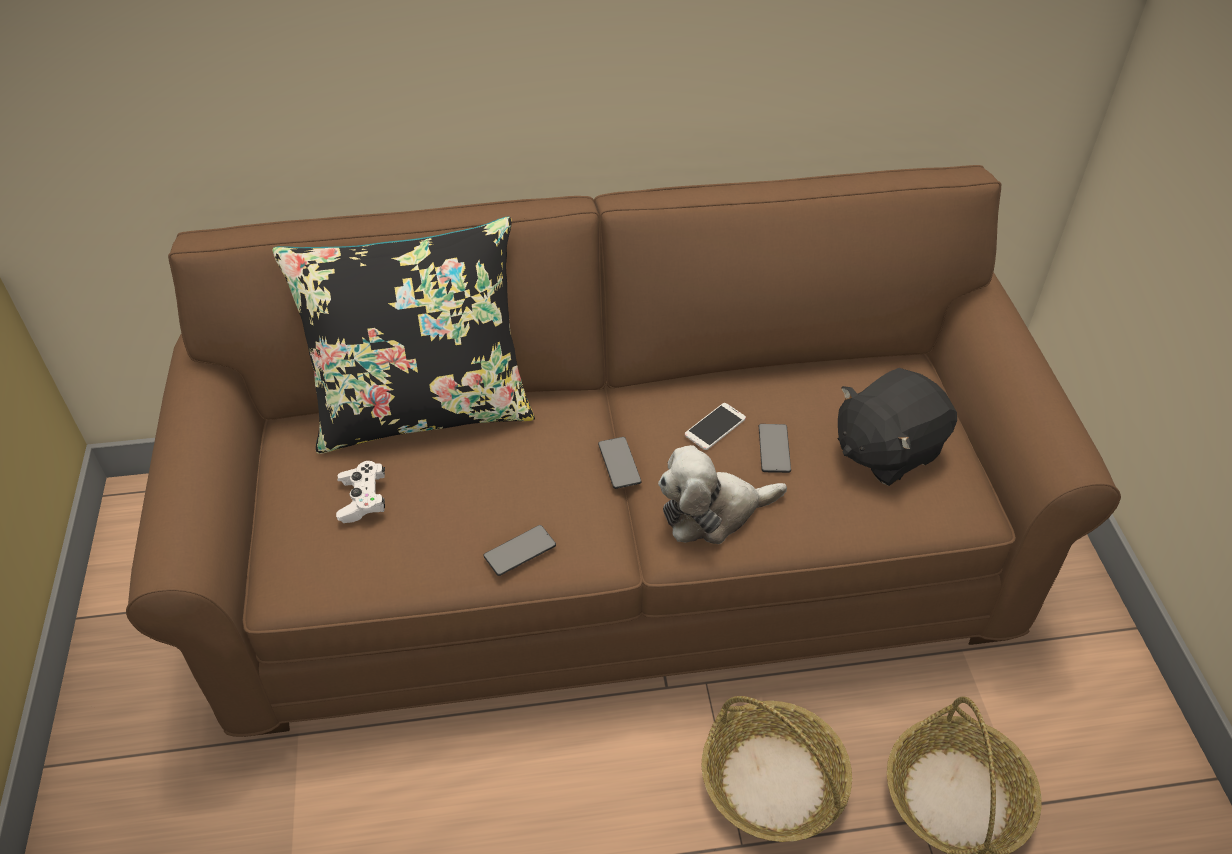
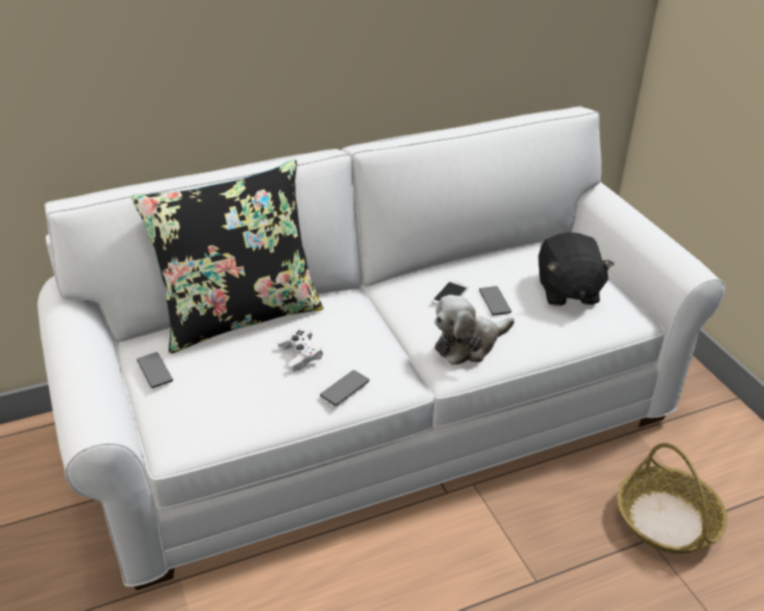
camera: 15 degrees left, 10 degrees down
brown sofa [126,165,1121,737] -> white sofa [37,106,726,590]
white game controller [336,461,385,523] -> white game controller moved to [277,328,323,372]
phone [598,437,642,489] -> phone moved to [137,352,173,388]
basket [701,696,852,842] -> none
black plush toy [838,368,957,486] -> black plush toy turned 45 degrees counterclockwise [538,232,614,306]

